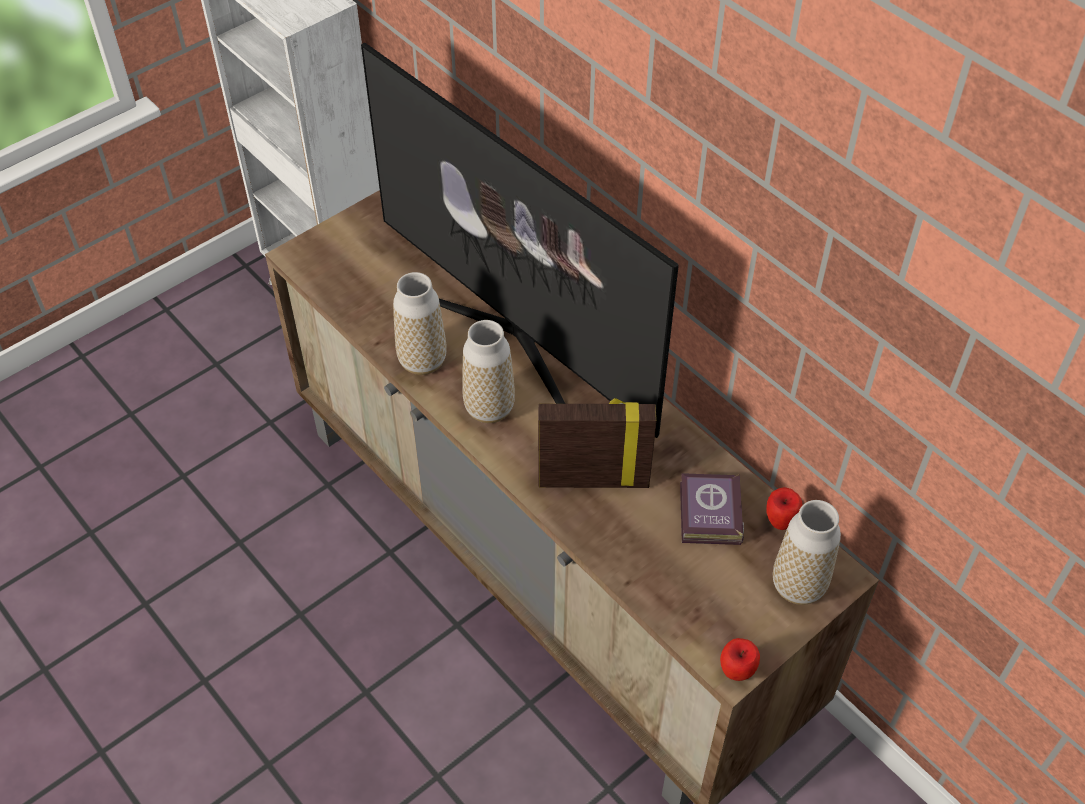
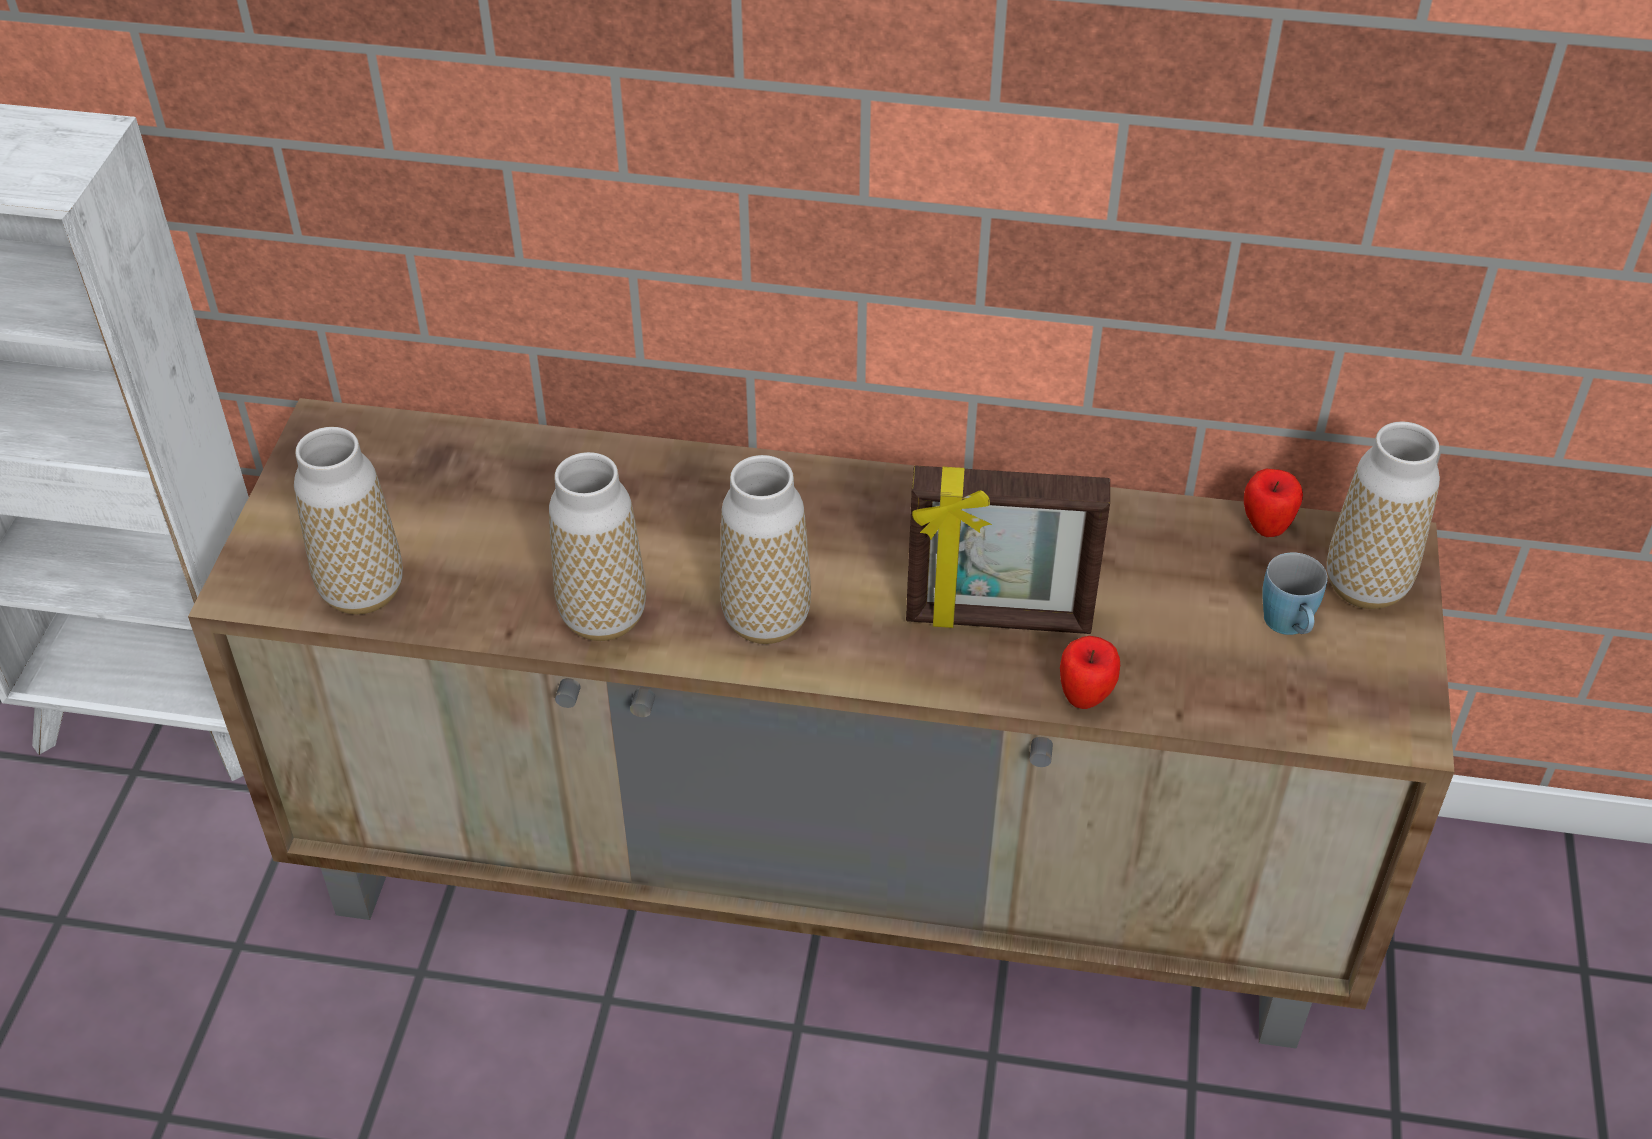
camera: 40 degrees left, 5 degrees down
television [361,43,679,438] -> none
picture frame [538,398,657,488] -> picture frame turned 135 degrees counterclockwise [906,466,1110,634]
book [680,473,744,545] -> none
apple [720,638,760,681] -> apple moved to [1060,636,1120,709]
none -> vase [294,427,403,615]
none -> blue mug [1262,552,1327,635]

